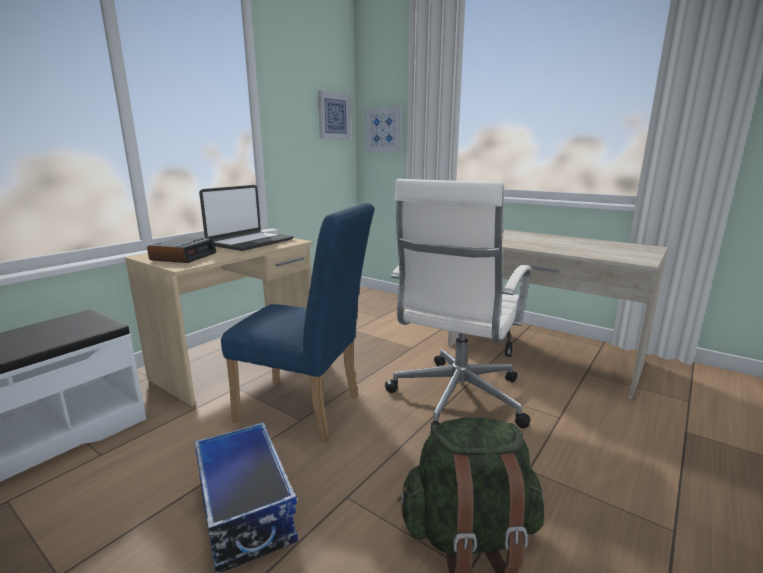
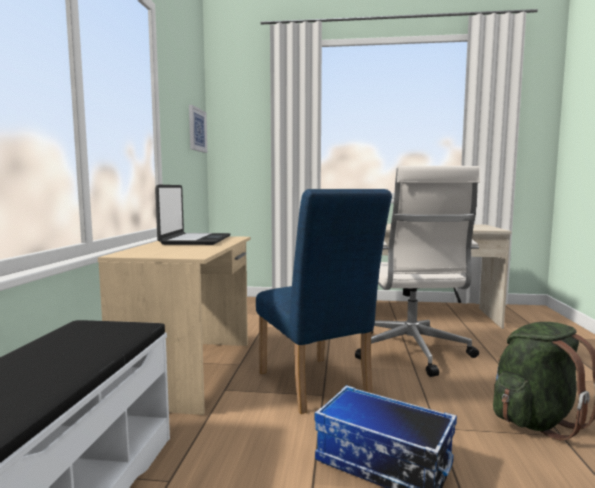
camera: 30 degrees left, 10 degrees down
alarm clock [147,237,217,263] -> none
blue chair [221,203,374,441] -> blue chair turned 75 degrees clockwise [256,189,392,414]
picture [365,106,402,152] -> none

